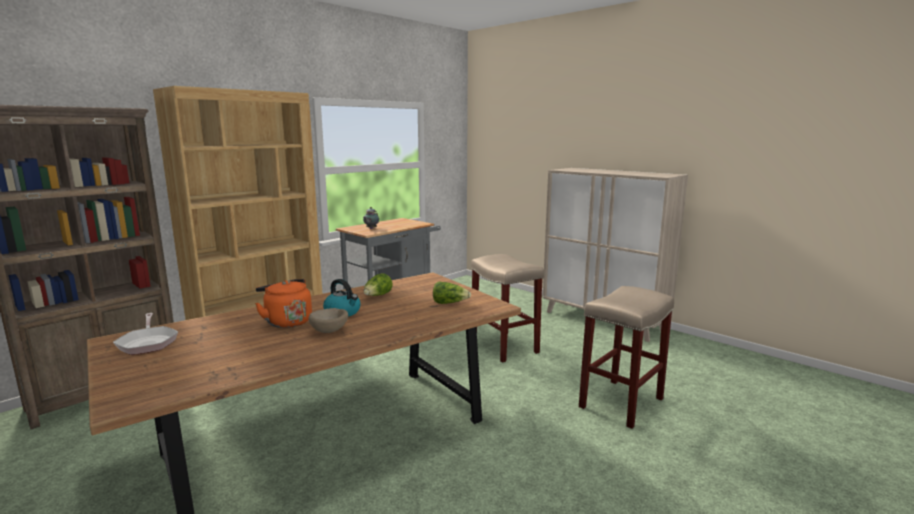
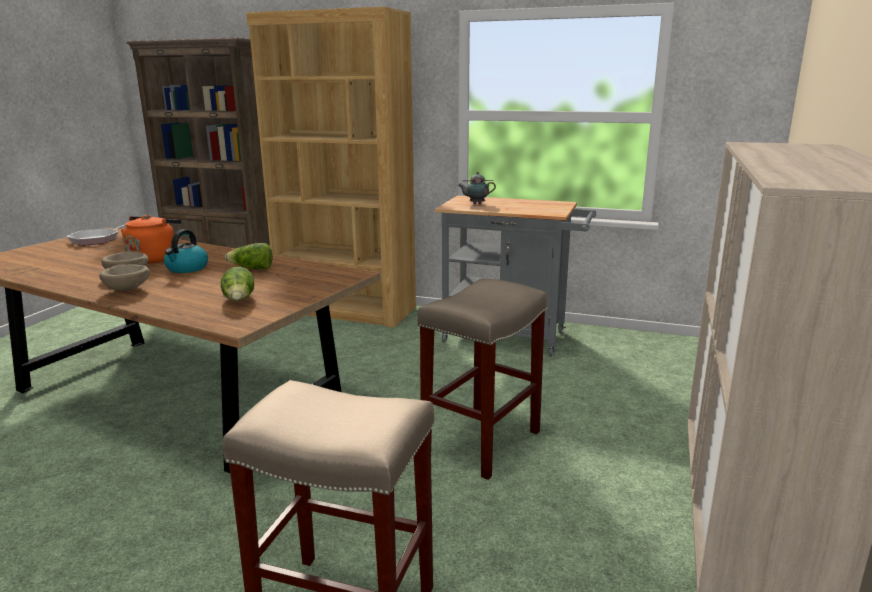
camera: 65 degrees right, 5 degrees up
none -> beige bowl [99,264,150,291]

